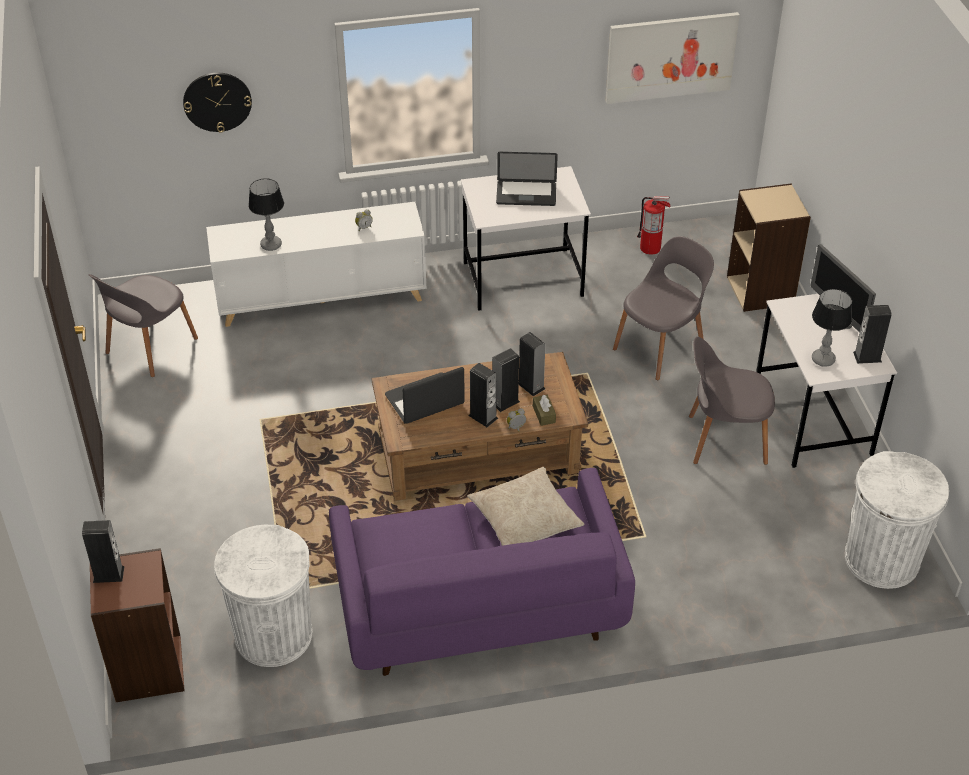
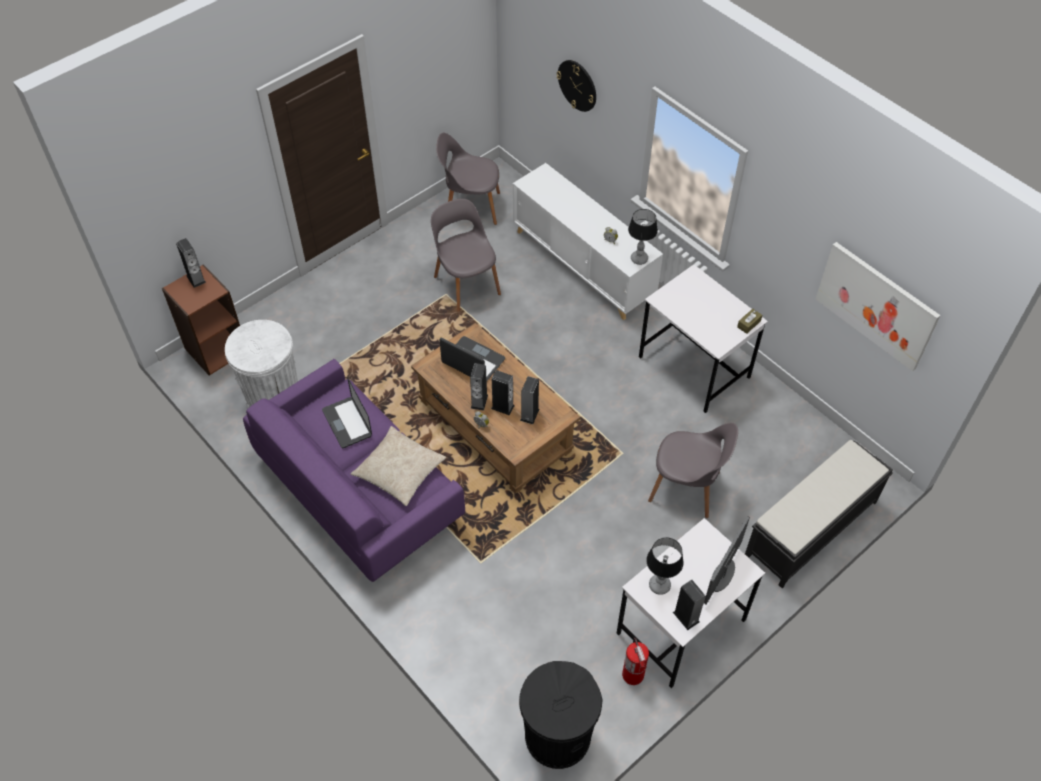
camera: 60 degrees right, 10 degrees up
table lamp [248,178,284,251] -> table lamp moved to [628,209,658,265]
laptop [496,152,558,206] -> laptop moved to [322,378,372,449]
brown tissue box [533,394,556,426] -> brown tissue box moved to [737,309,762,334]
fire extinguisher [637,196,671,255] -> fire extinguisher moved to [622,638,649,685]
grey chair [689,337,775,465] -> grey chair moved to [431,199,501,312]
beige bookcase [727,184,811,312] -> black bench [745,440,893,588]
white trash can [845,451,949,589] -> black trash can [519,661,602,769]

